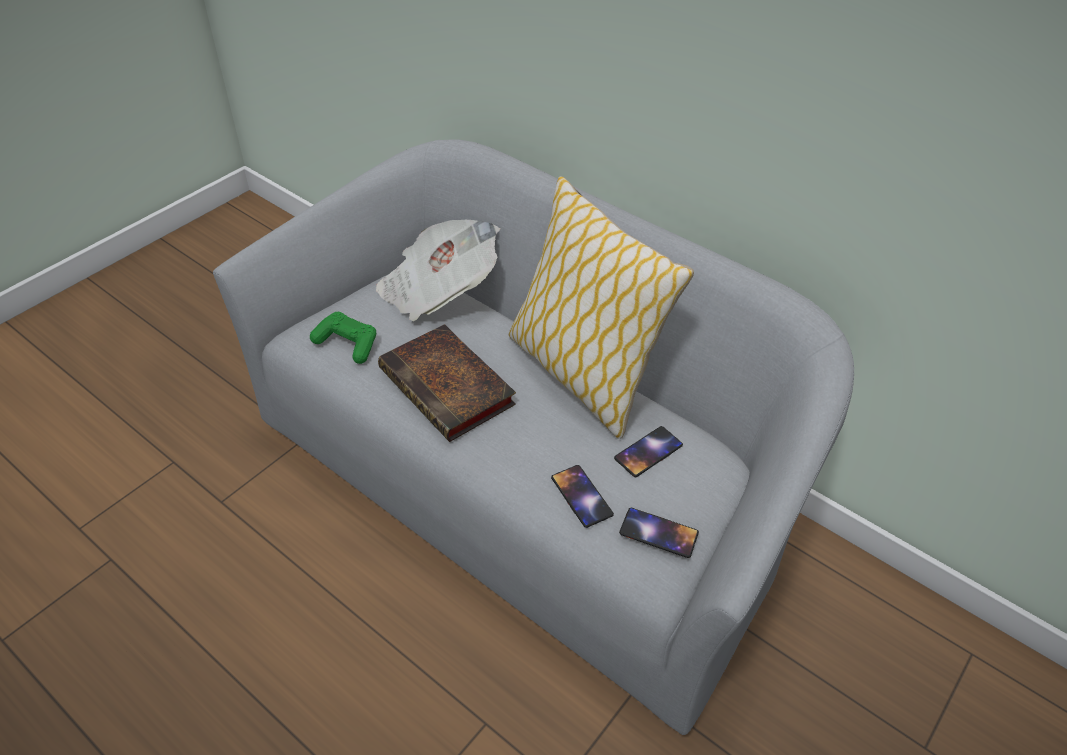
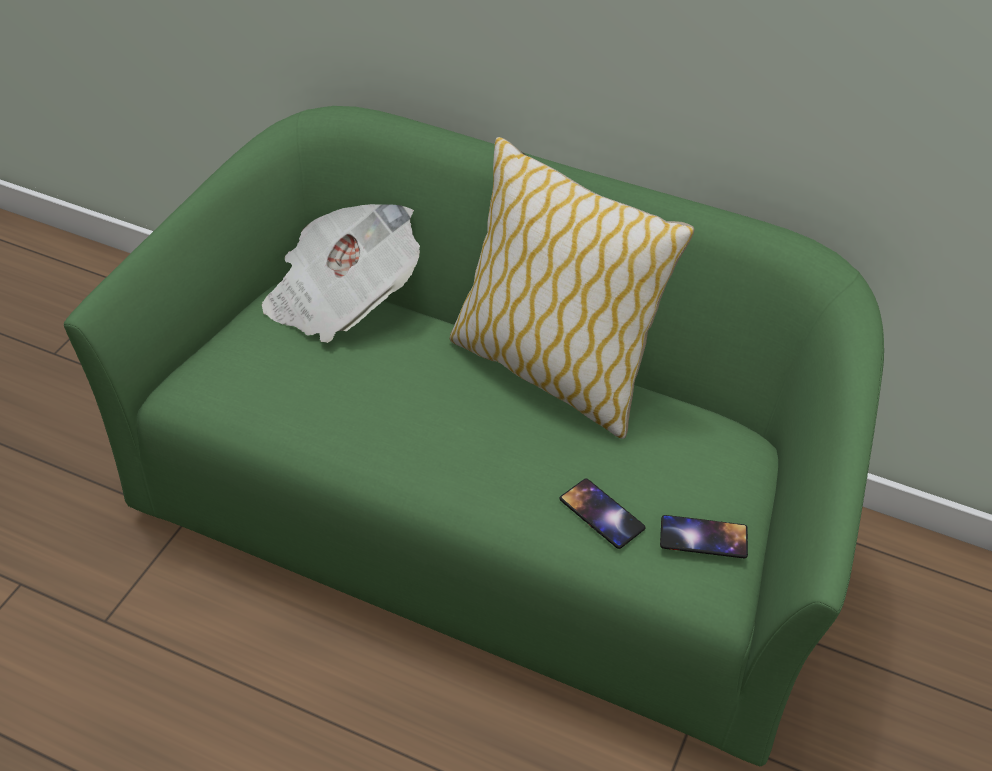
camera: 15 degrees left, 0 degrees up
grey sofa [213,139,854,735] -> green sofa [64,106,884,767]
green game controller [310,312,376,364] -> none
book [378,324,516,442] -> none
phone [614,426,683,477] -> none

